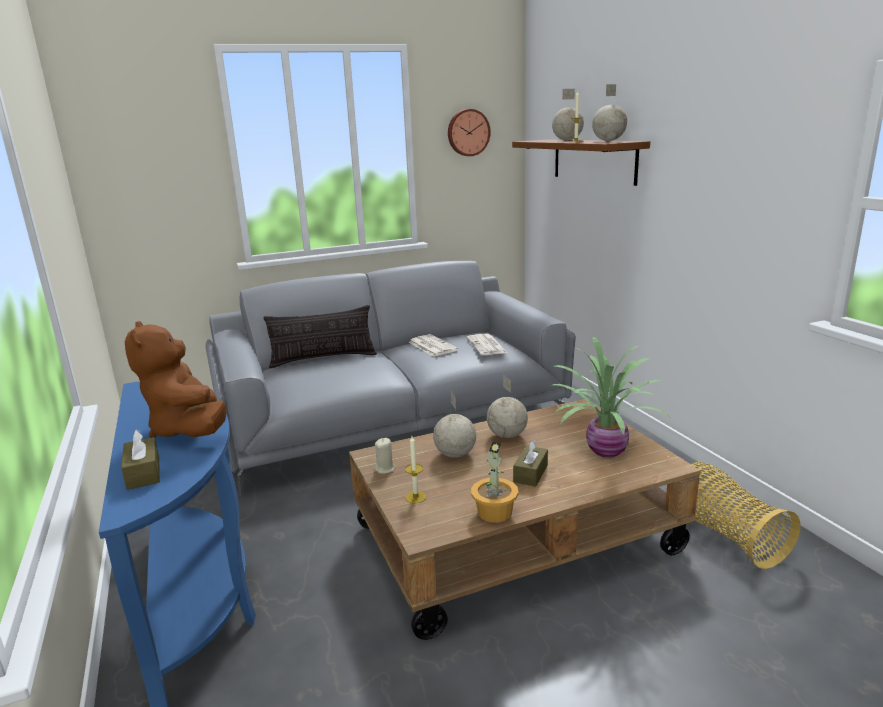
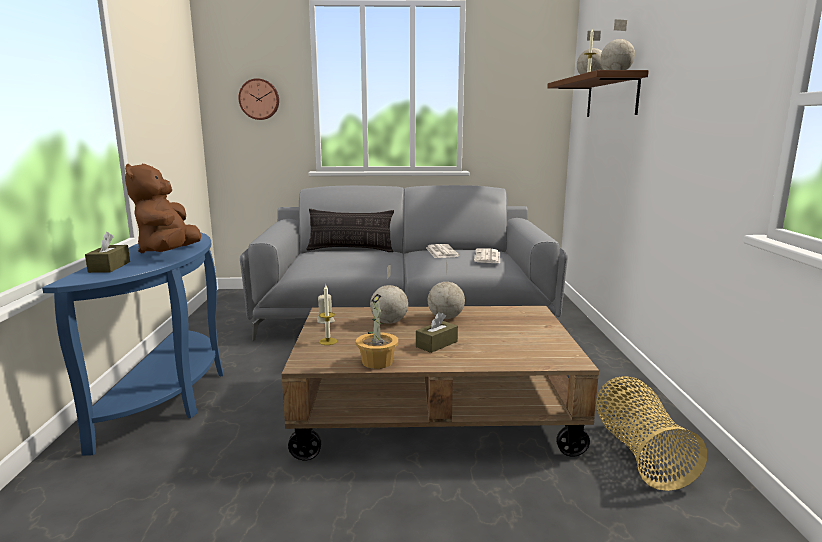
camera: 20 degrees right, 5 degrees down
wall clock [448,109,491,156] -> wall clock moved to [238,78,279,120]
potted plant [553,337,670,458] -> none

